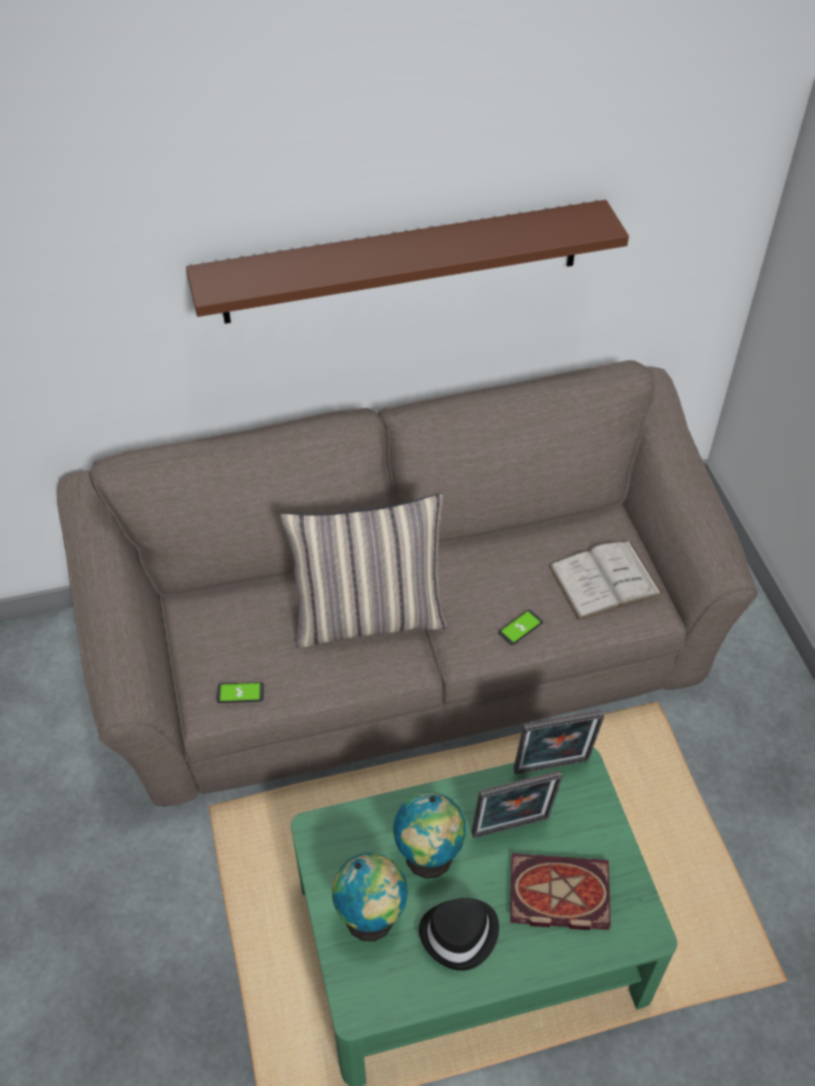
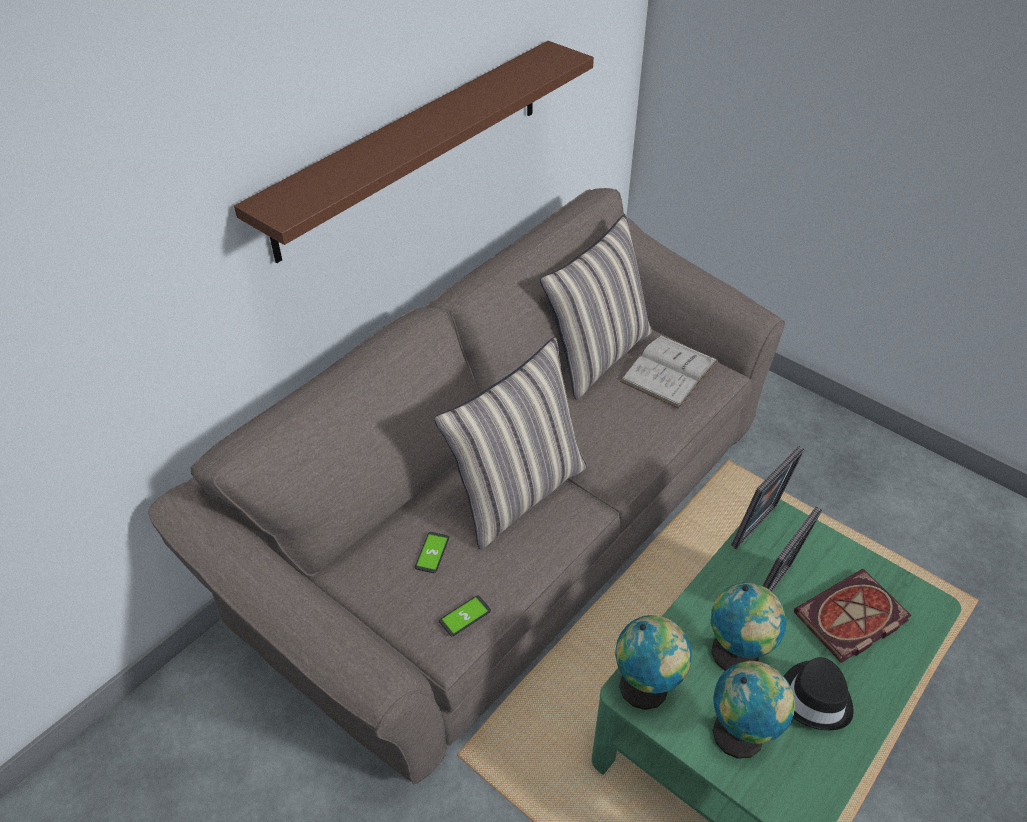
camera: 35 degrees left, 5 degrees down
phone [498,610,543,645] -> phone moved to [415,532,449,573]
none -> pillow [540,214,653,400]
none -> globe [615,615,692,710]

